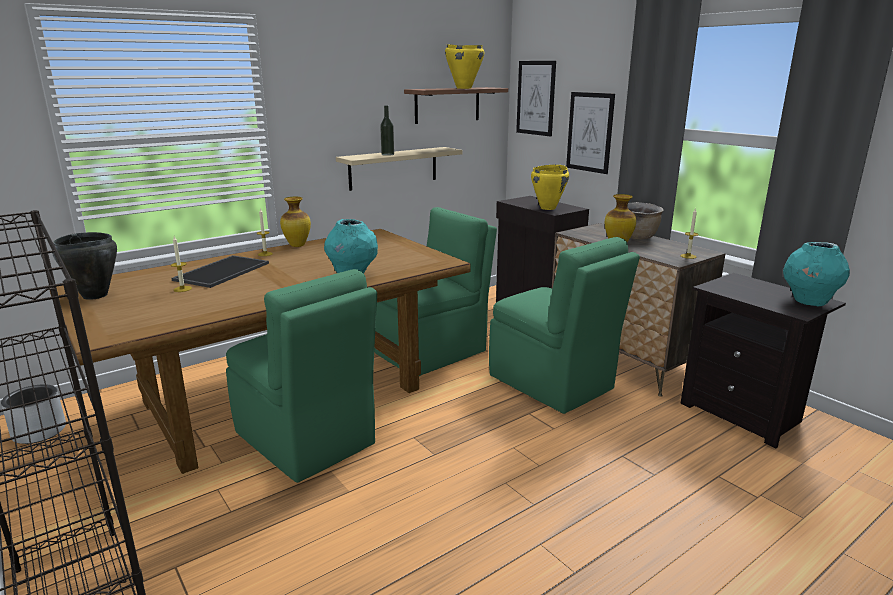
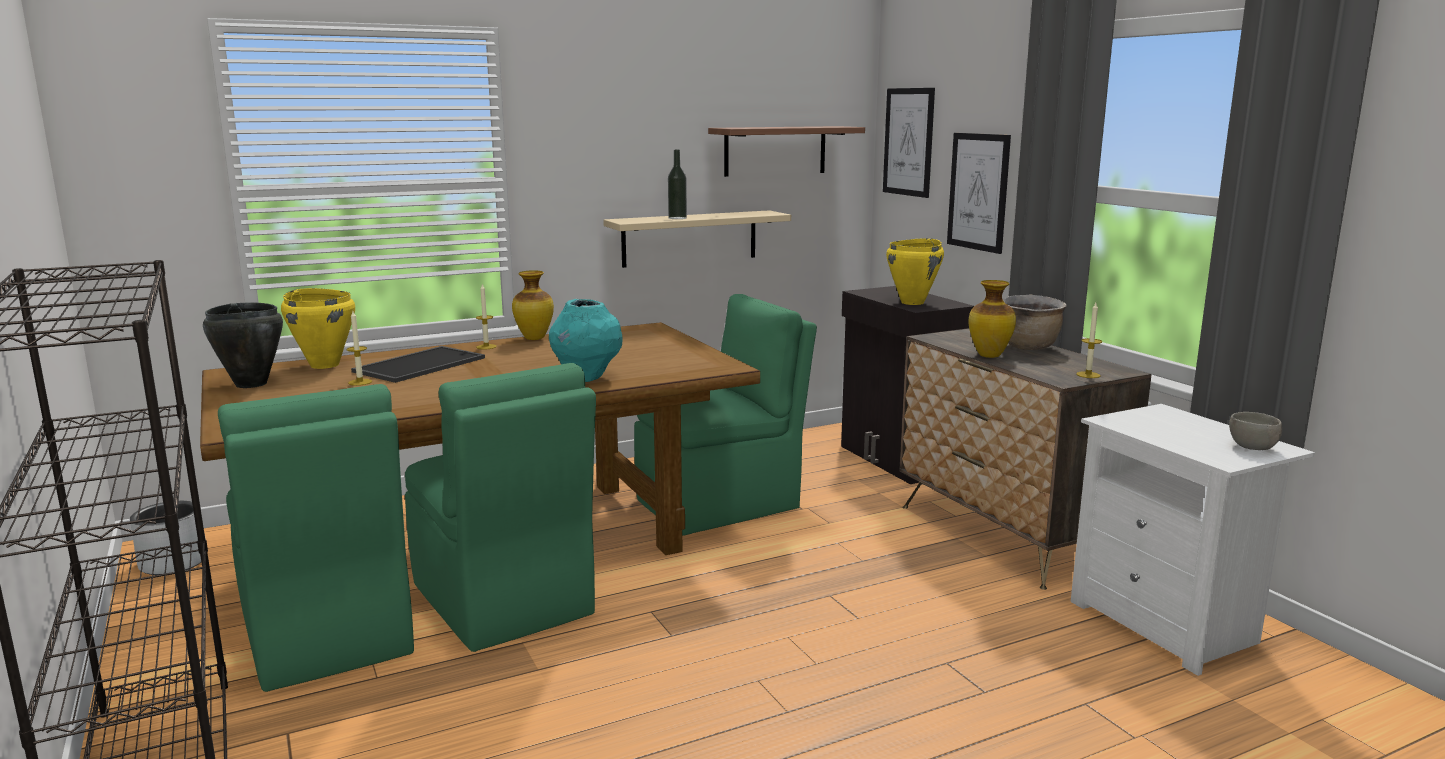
camera: 10 degrees right, 5 degrees down
yellow cooking pot [445,44,484,89] -> yellow cooking pot moved to [281,288,355,369]
green chair [489,237,640,414] -> green chair moved to [218,384,414,692]
black nightstand [680,273,846,448] -> white nightstand [1071,404,1315,676]
turquoise vase [783,242,850,306] -> grey bowl [1229,412,1282,450]

